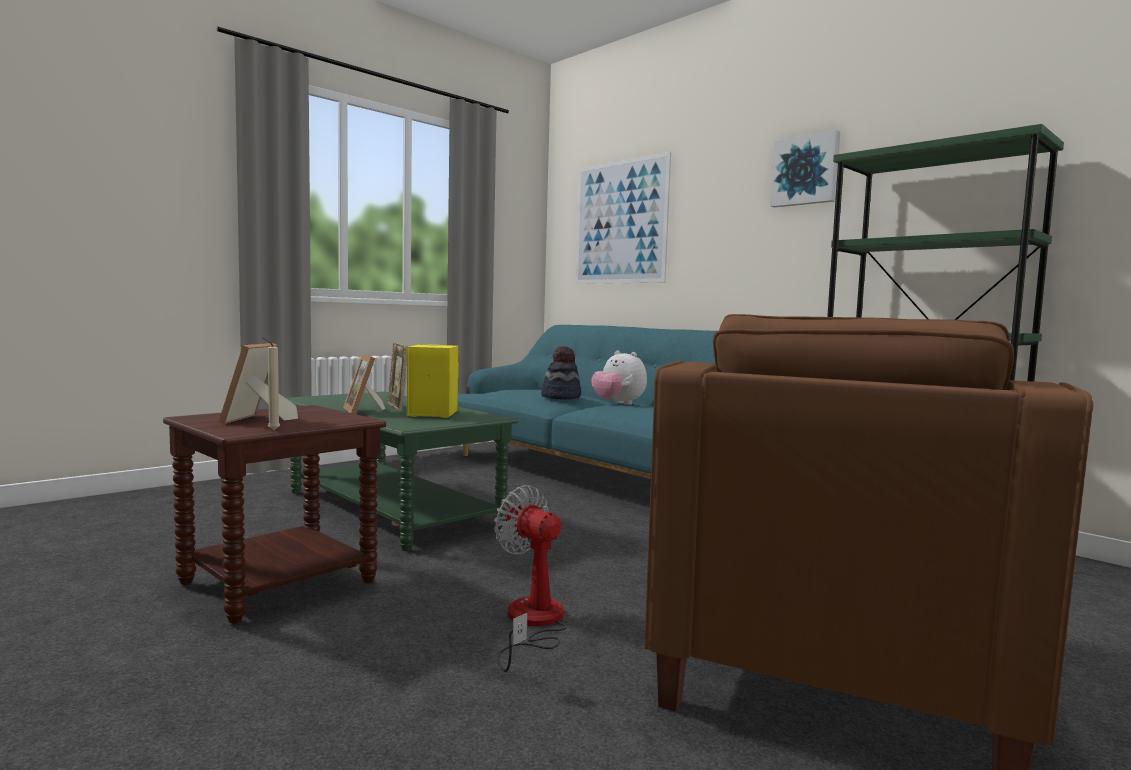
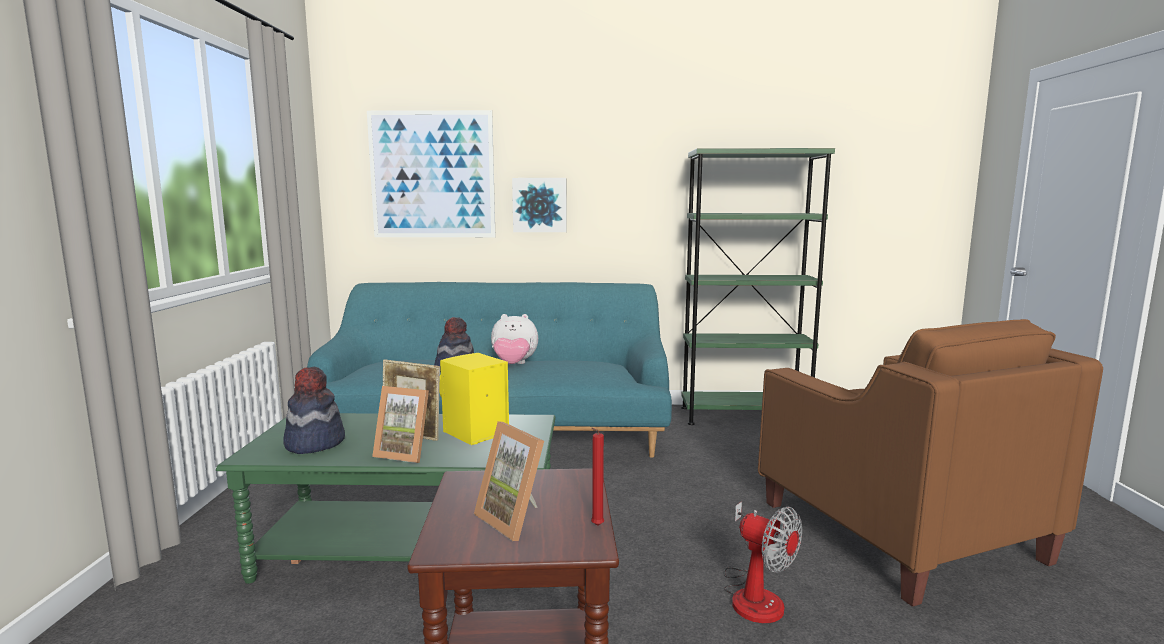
camera: 45 degrees left, 5 degrees up
beige candle [263,338,280,430] -> red candle [591,428,604,526]
fan [494,485,567,672] -> fan turned 135 degrees counterclockwise [724,502,802,623]
picture [770,130,840,208] -> picture moved to [512,178,567,232]
none -> hat [283,367,345,454]

